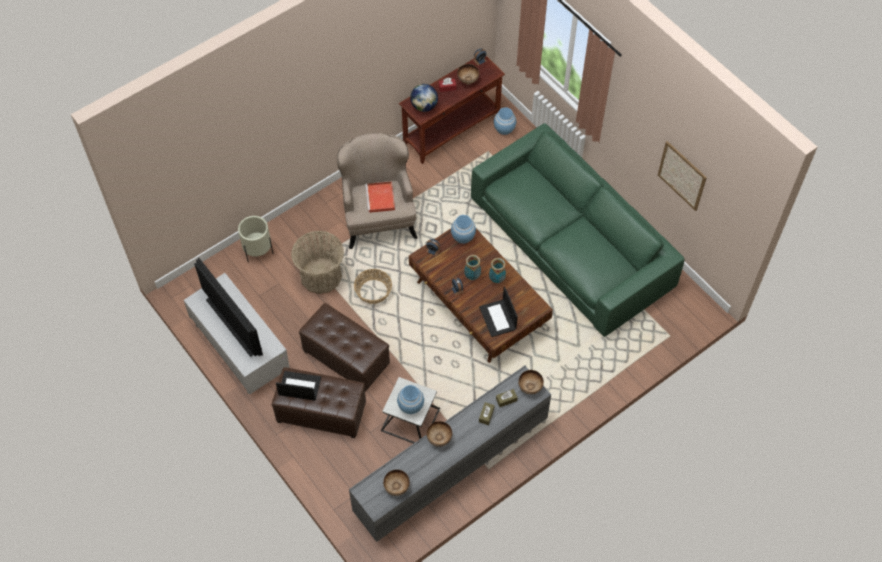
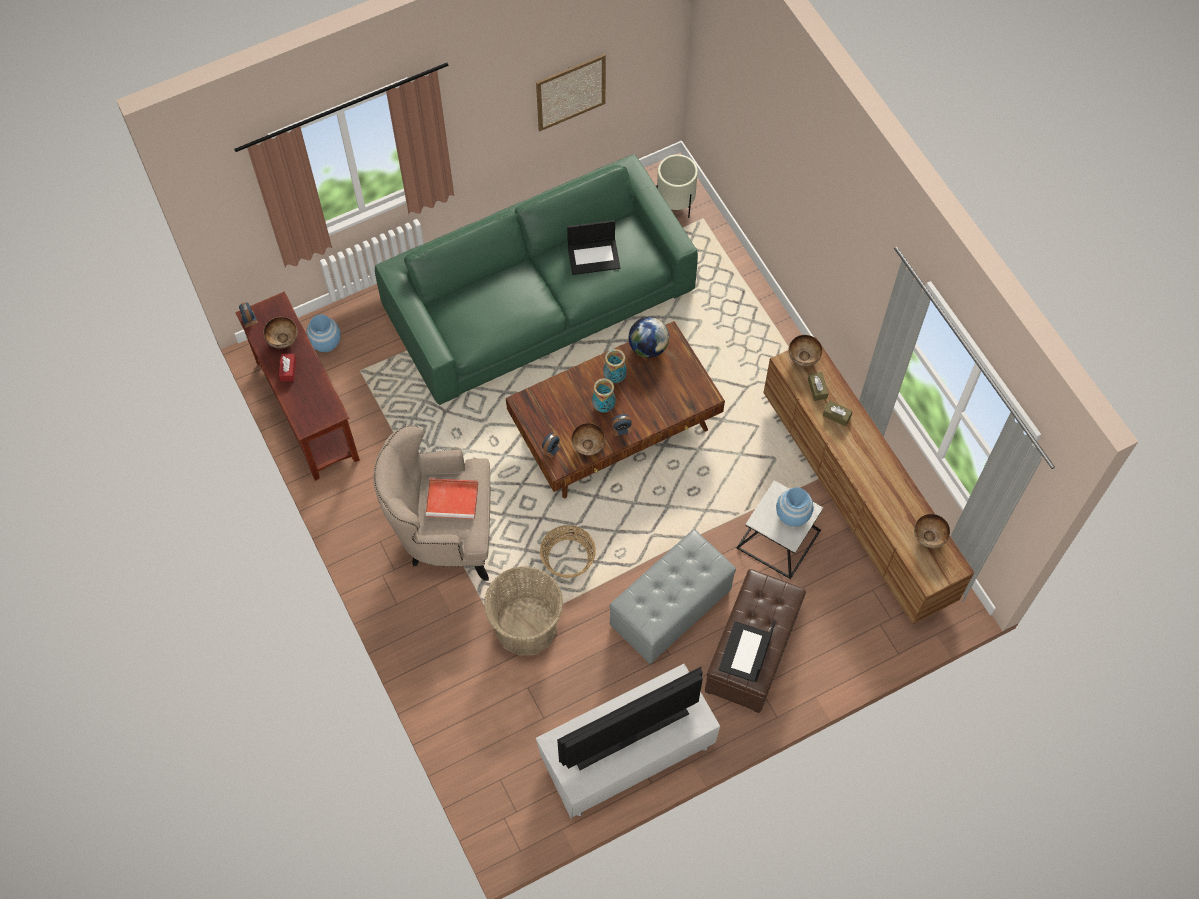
camera: 80 degrees left, 5 degrees up
beige planter [238,216,273,262] -> beige planter moved to [656,154,698,218]
brown ottoman [299,303,390,392] -> grey ottoman [609,529,736,665]
grey cabinet [349,365,551,542] -> brown cabinet [764,337,975,624]
globe [410,84,438,112] -> globe moved to [629,317,669,358]
bowl [426,421,452,447] -> bowl moved to [571,423,605,455]
blue vase [451,215,476,244] -> none
laptop [479,287,518,337] -> laptop moved to [567,220,620,275]

